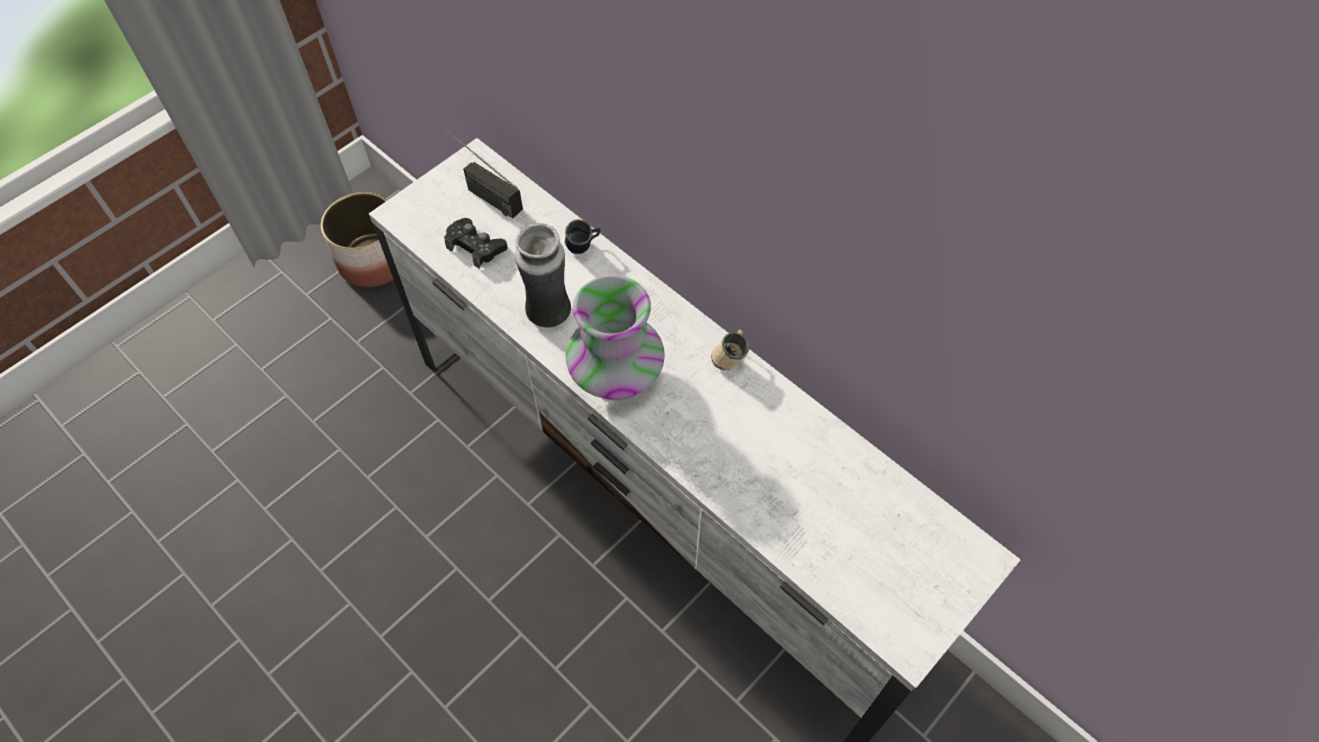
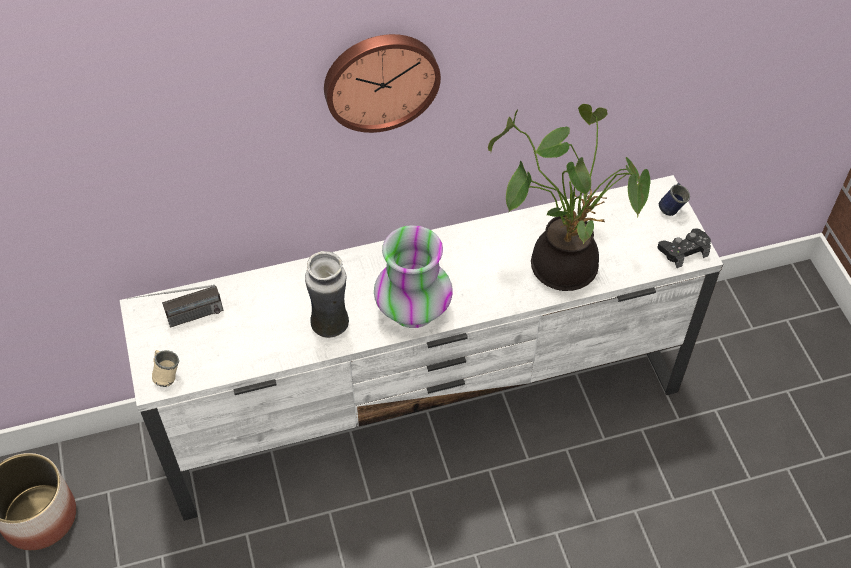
camera: 60 degrees left, 5 degrees down
black game controller [444,218,508,269] -> black game controller moved to [657,228,711,268]
blue mug [565,219,601,254] -> blue mug moved to [659,183,690,216]
beige mug [711,329,749,370] -> beige mug moved to [152,350,179,387]
none -> wall clock [324,34,441,133]
none -> potted plant [488,104,651,291]

